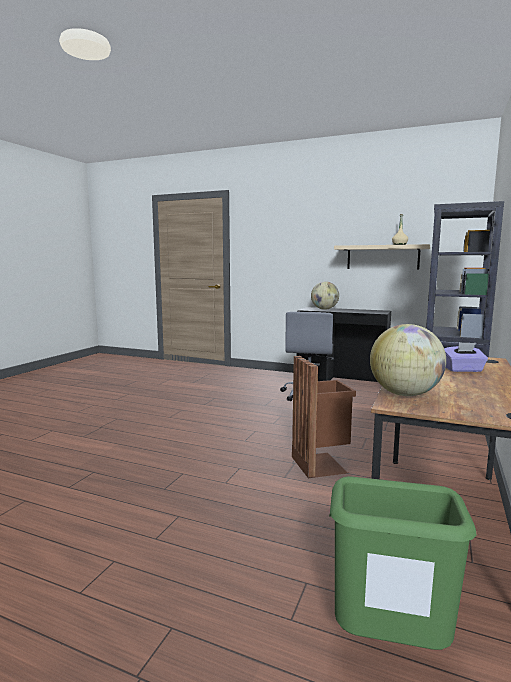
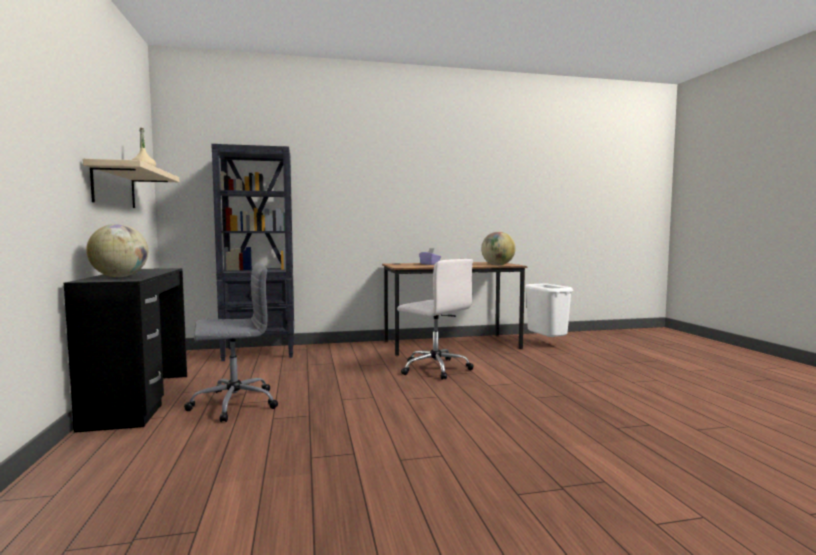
camera: 125 degrees left, 5 degrees down
brown trash can [292,356,356,478] -> white office chair [397,259,474,380]
green trash can [329,476,476,650] -> white trash can [525,283,573,337]

